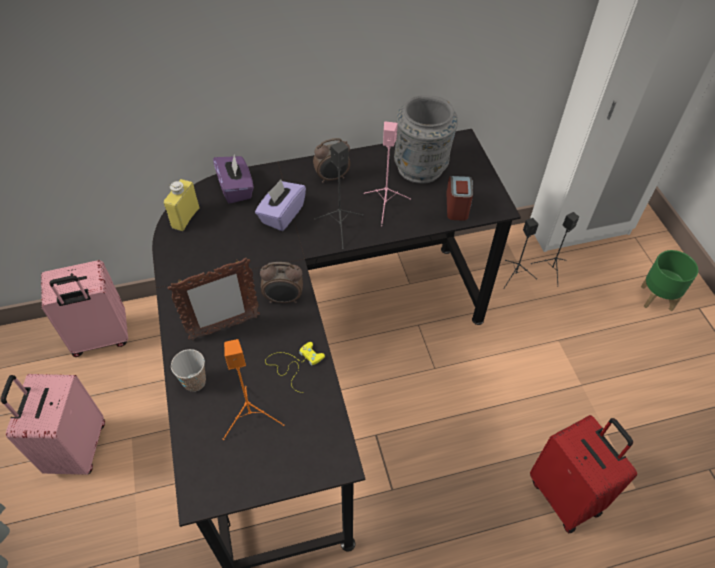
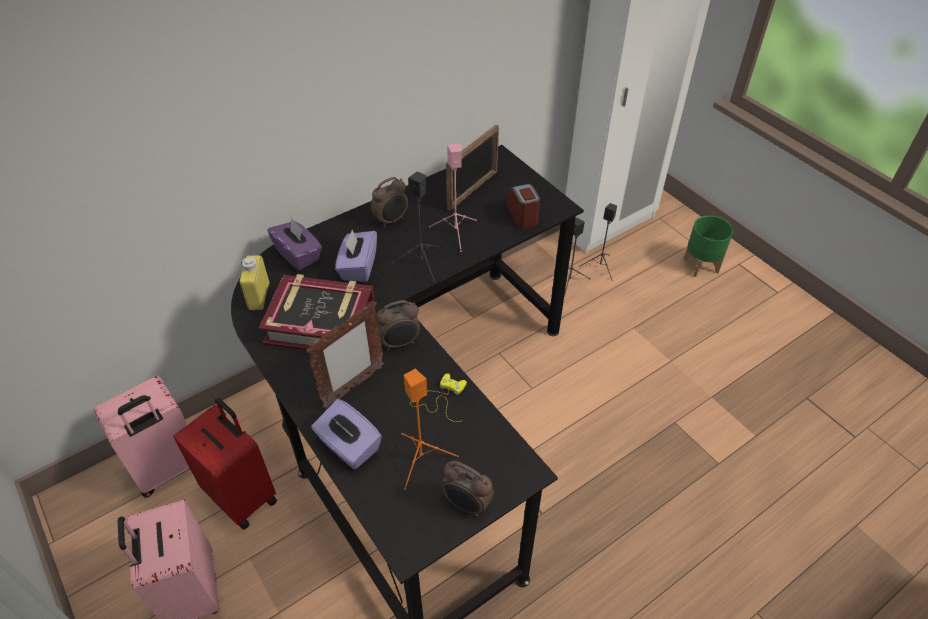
camera: 20 degrees left, 5 degrees down
cup [171,349,206,392] -> purple tissue box [311,399,382,469]
grey vase [394,95,458,183] -> picture frame [446,125,499,211]
red suitcase [530,415,637,533] -> red suitcase moved to [173,398,277,530]
none -> book [259,274,374,350]
none -> alarm clock [441,461,494,516]

